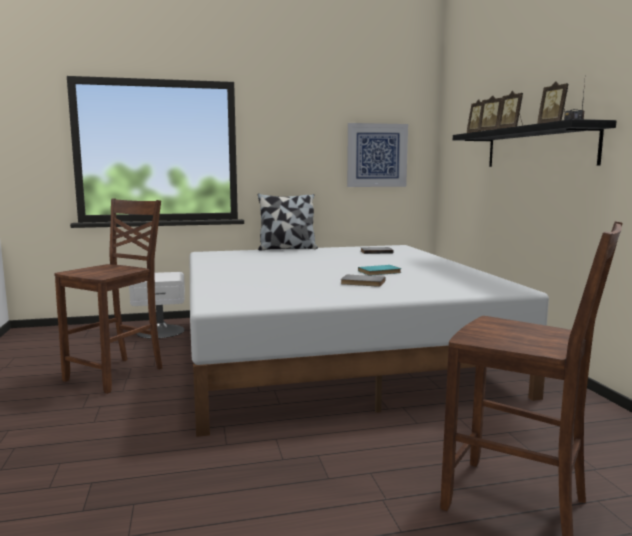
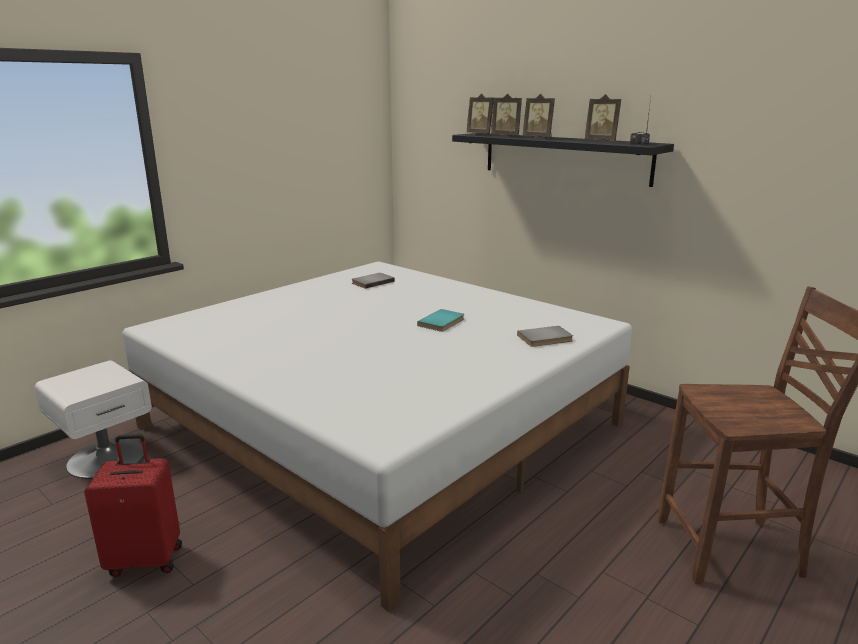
camera: 35 degrees left, 10 degrees up
brown chair [54,198,162,394] -> red suitcase [84,434,182,577]
pillow [258,193,318,251] -> none
grey book [341,275,385,287] -> grey book moved to [517,326,573,347]
picture [347,123,408,187] -> none

